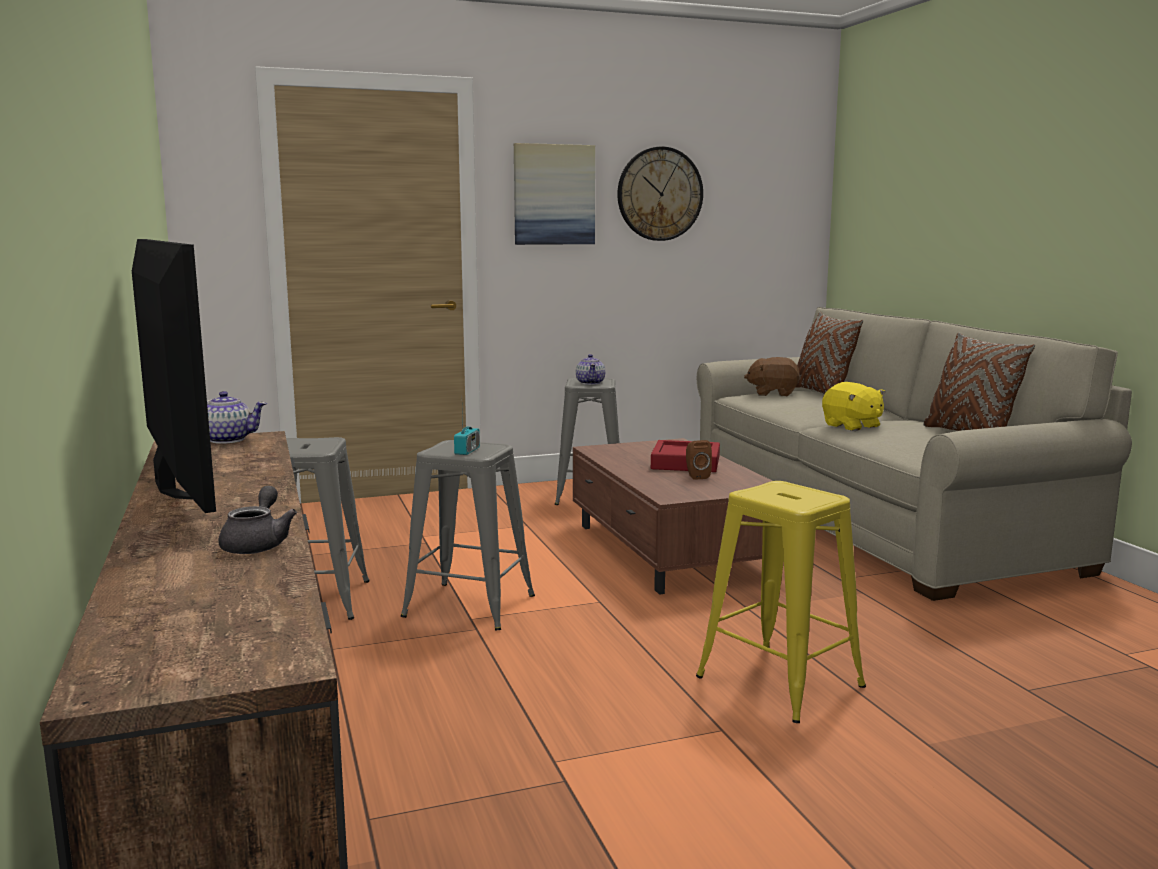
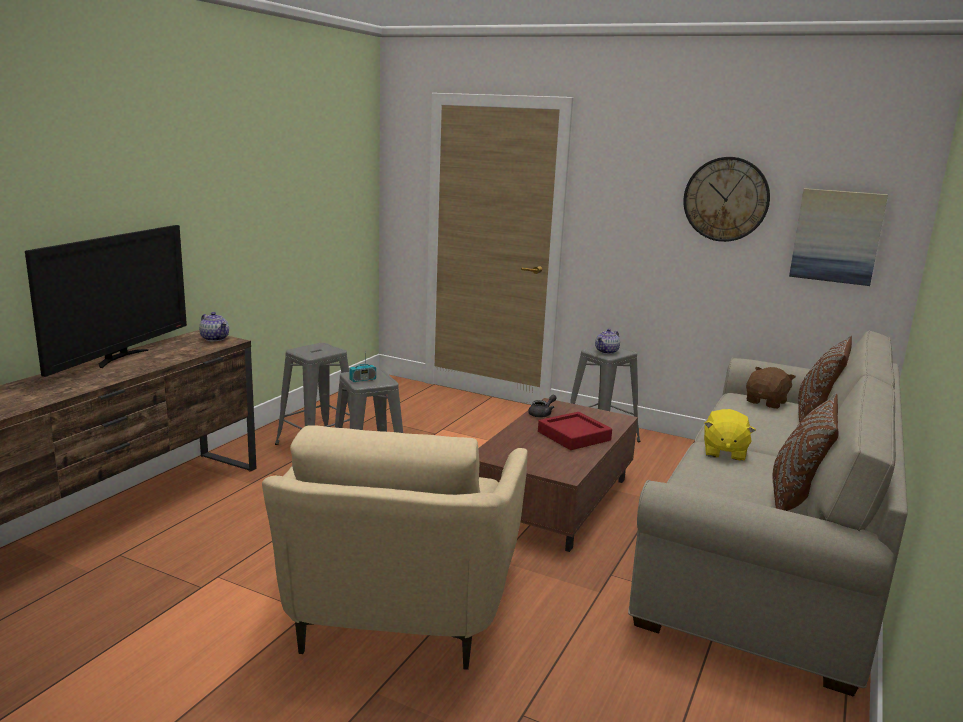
camera: 45 degrees right, 5 degrees up
grey teapot [219,486,297,554] -> grey teapot moved to [528,395,557,417]
picture [514,143,595,245] -> picture moved to [789,188,888,286]
brown speaker [686,440,712,480] -> none
yellow stool [696,481,866,723] -> beige armchair [262,425,528,670]
brown plush toy [744,357,801,396] -> brown plush toy turned 75 degrees clockwise [746,367,796,409]

